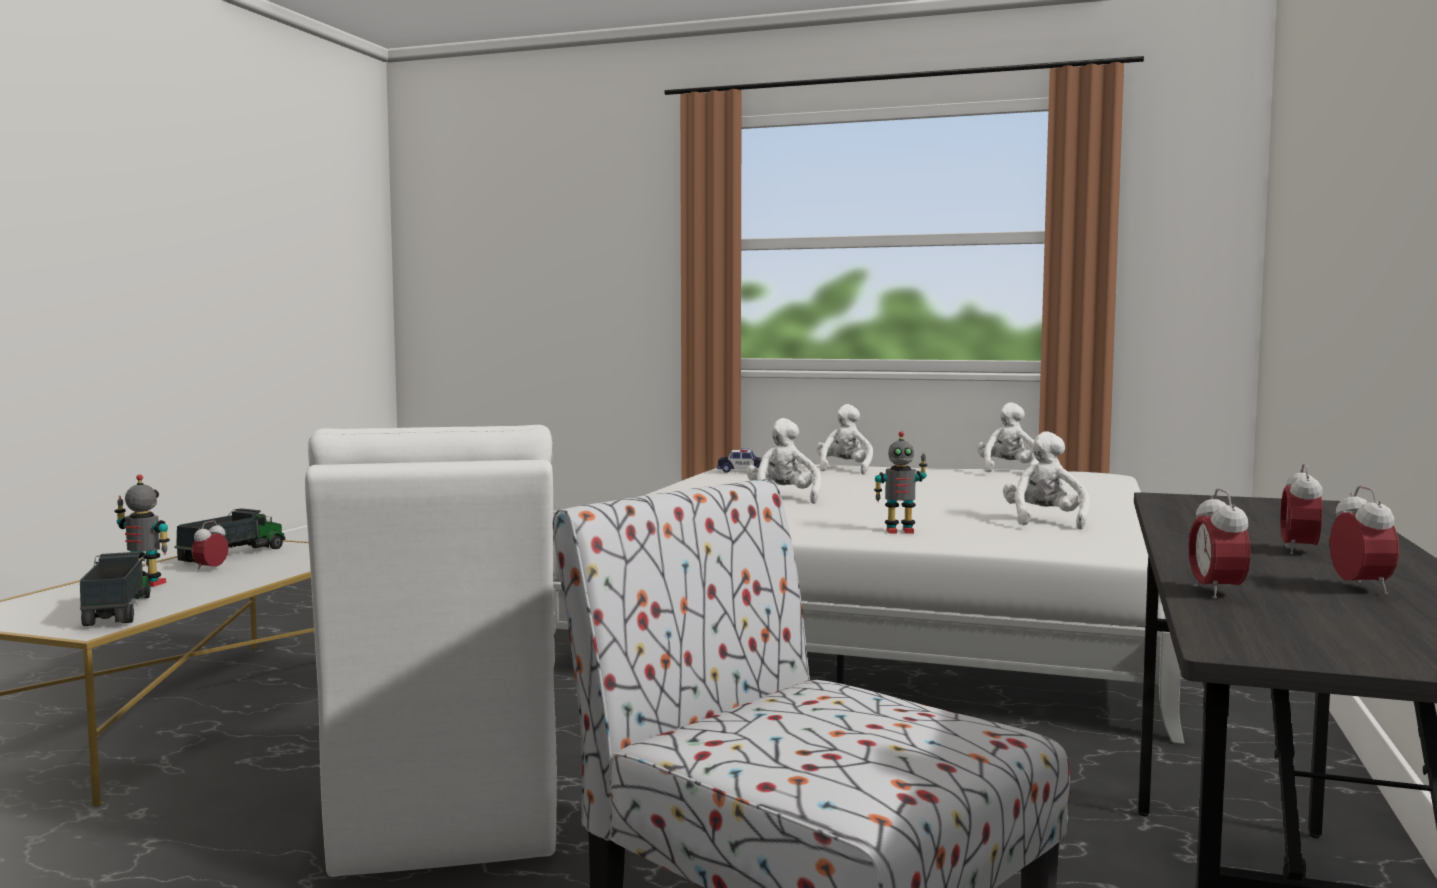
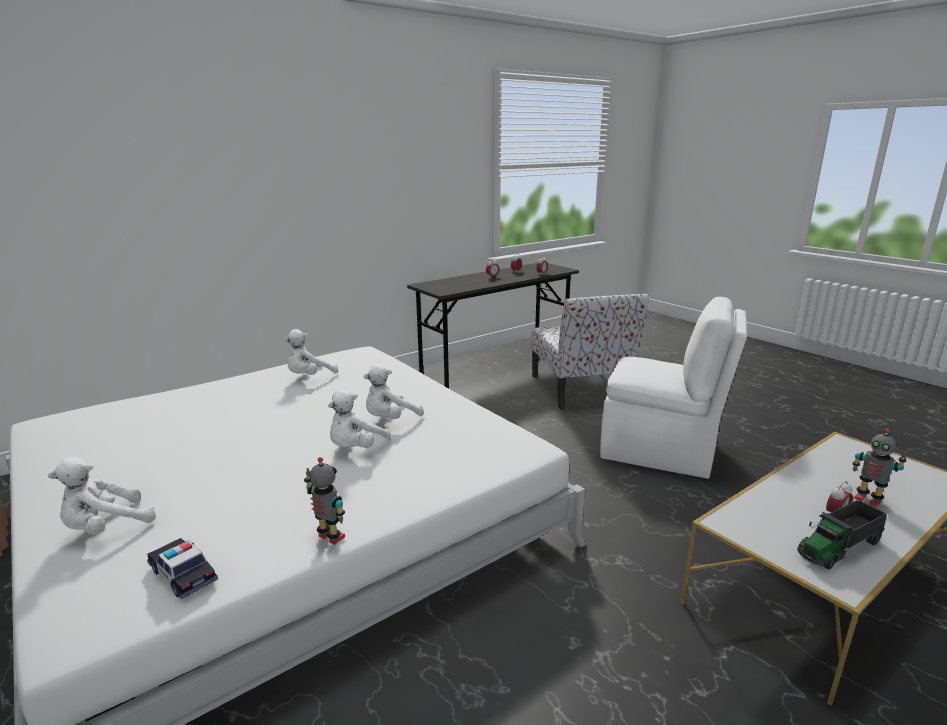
camera: 145 degrees left, 15 degrees up
toy truck [80,552,150,626] -> none
white chair [305,425,557,877] -> white chair turned 90 degrees clockwise [600,297,747,479]
toy robot [874,431,927,534] -> toy robot moved to [304,457,345,545]
white plush toy [977,402,1039,473] -> white plush toy moved to [364,364,424,419]

